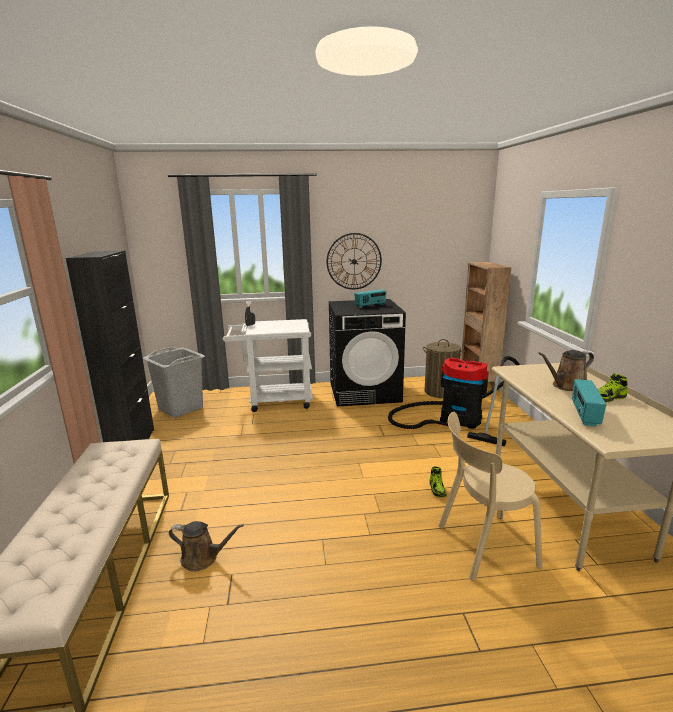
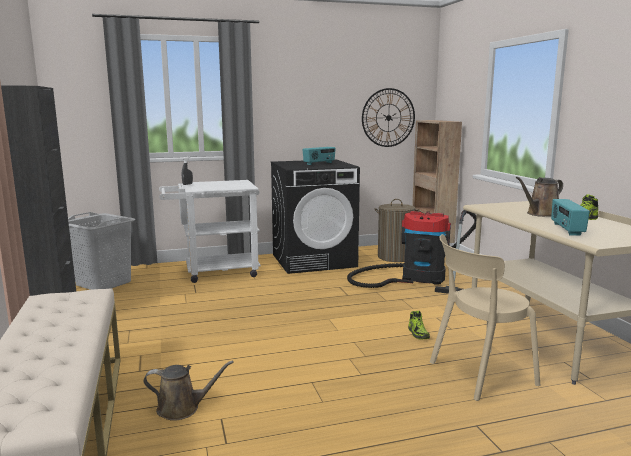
camera: 10 degrees left, 5 degrees down
wall clock [326,233,382,289] -> wall clock moved to [362,88,415,147]

